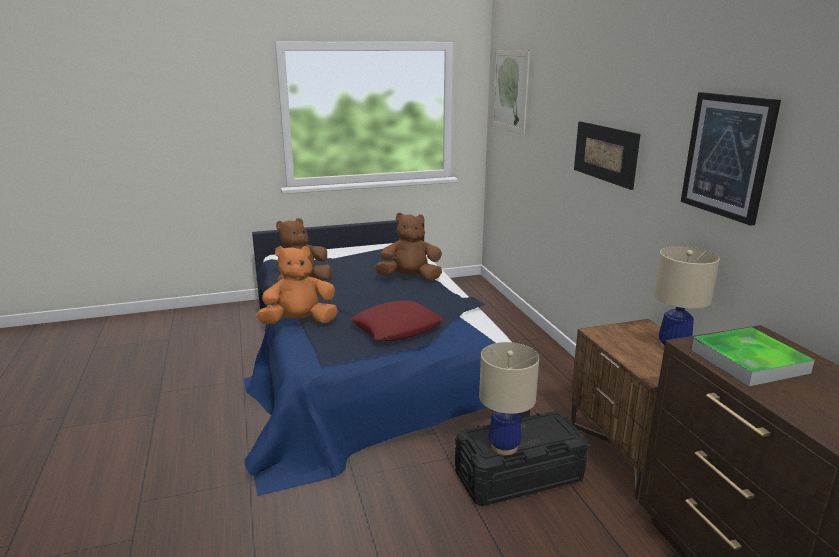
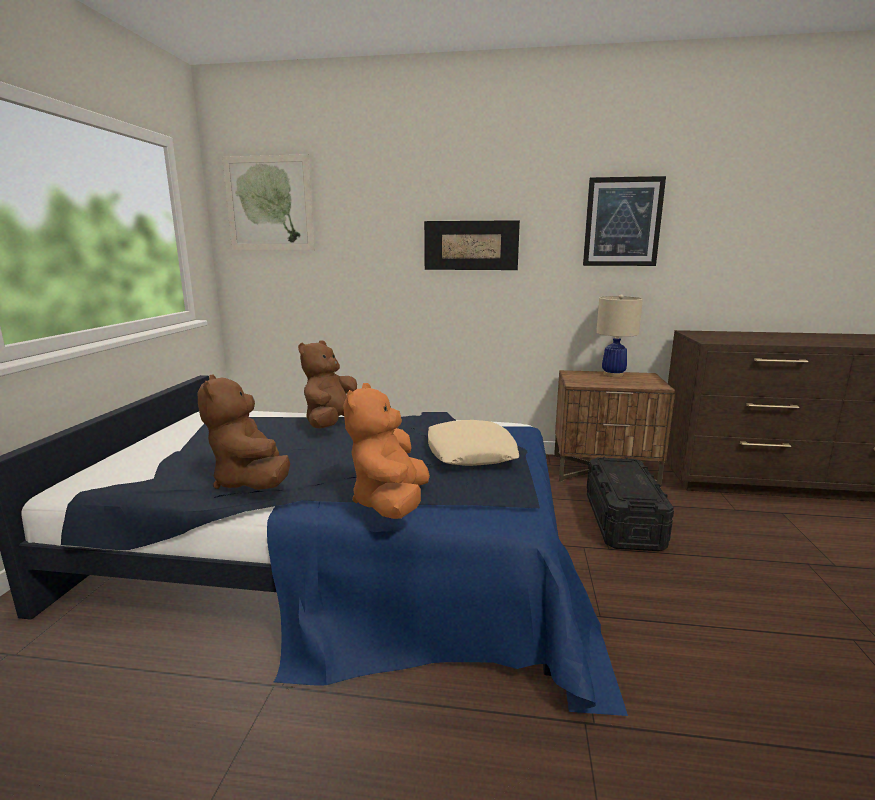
camera: 65 degrees left, 5 degrees down
red pillow [350,300,444,341] -> beige pillow [428,420,520,466]
beige table lamp [479,342,539,455] -> none
tray [691,327,815,386] -> none

